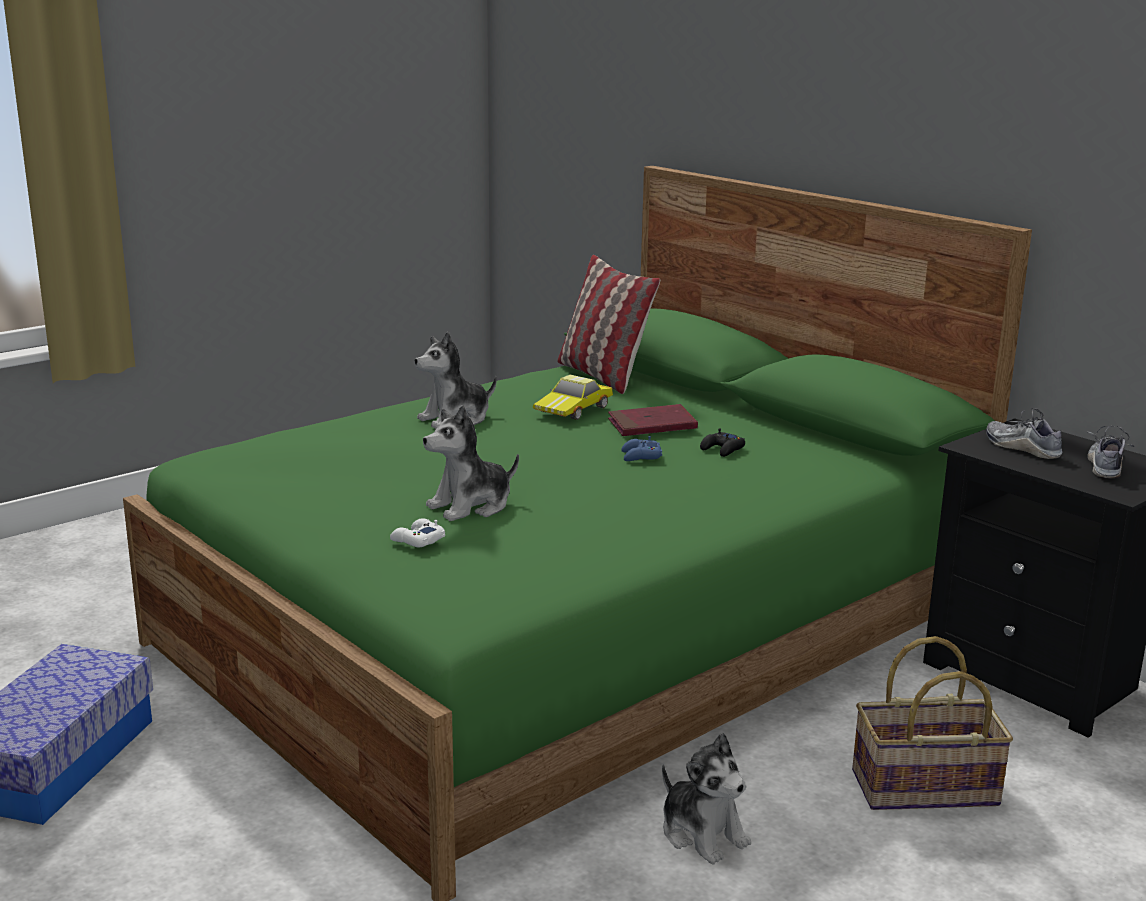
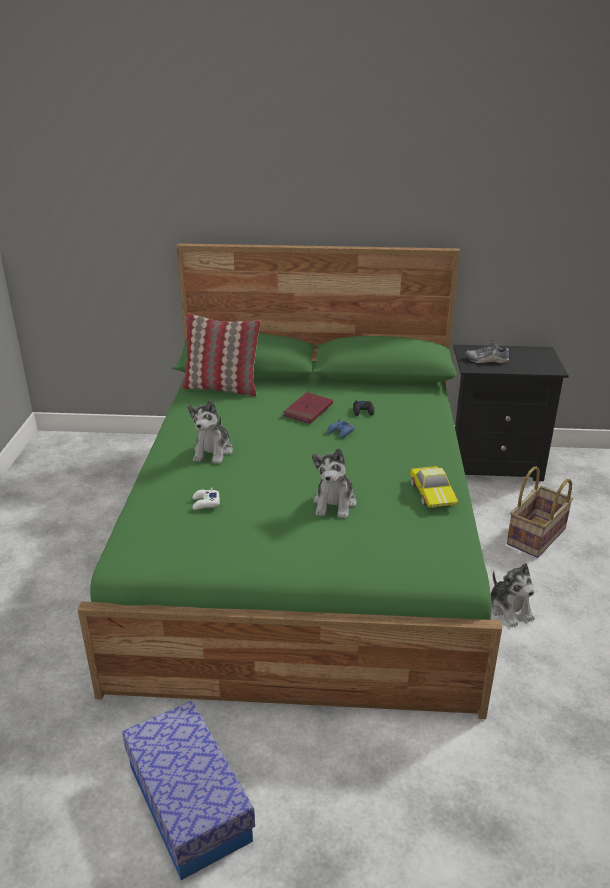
camera: 45 degrees left, 10 degrees up
white game controller [390,518,445,547] -> white game controller moved to [192,488,220,510]
toy car [533,375,613,420] -> toy car moved to [410,466,459,508]
plush toy [662,733,751,864] -> plush toy turned 60 degrees clockwise [491,563,535,627]
shoe [1086,426,1135,479] -> none

